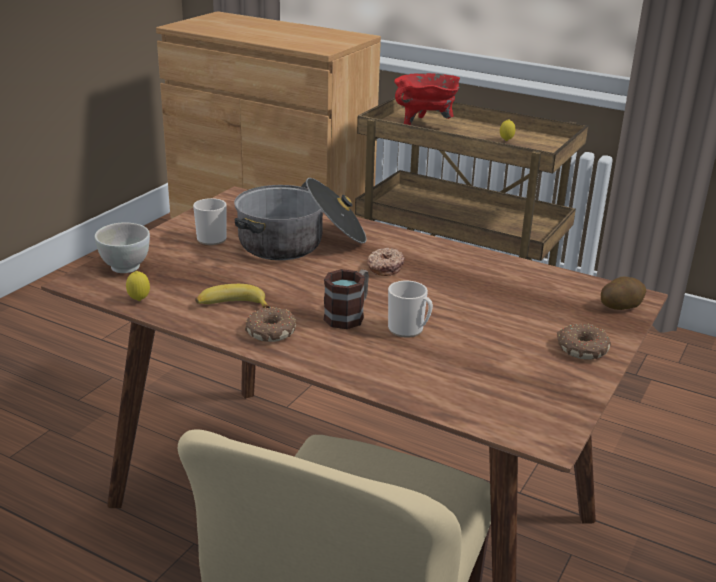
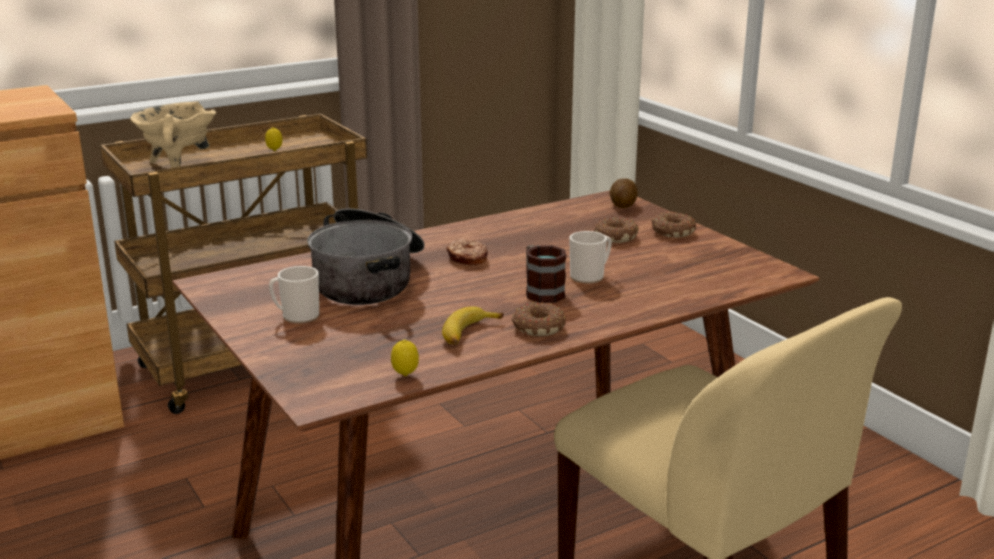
camera: 60 degrees left, 5 degrees down
white bowl [95,222,150,273] -> none
red cooking pot [394,73,460,125] -> beige cooking pot [130,102,216,168]
none -> donut [594,218,639,243]

